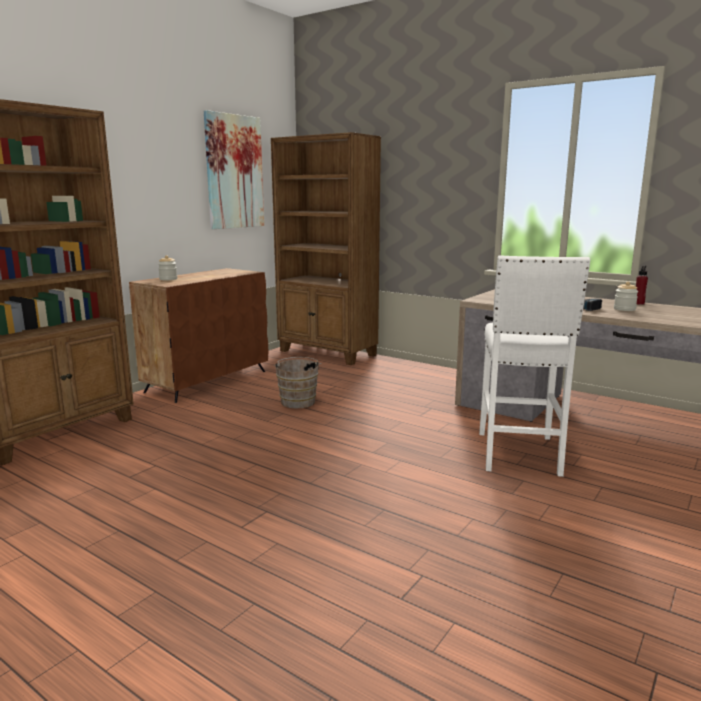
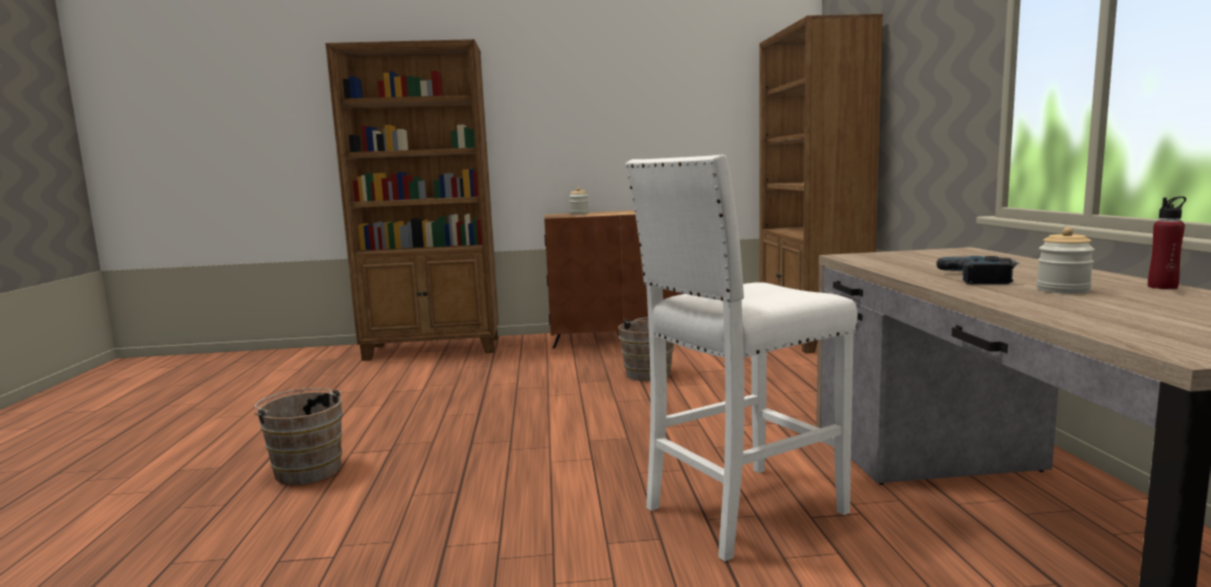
camera: 50 degrees right, 5 degrees down
picture [204,110,264,229] -> none
none -> brown bucket [254,388,343,485]

